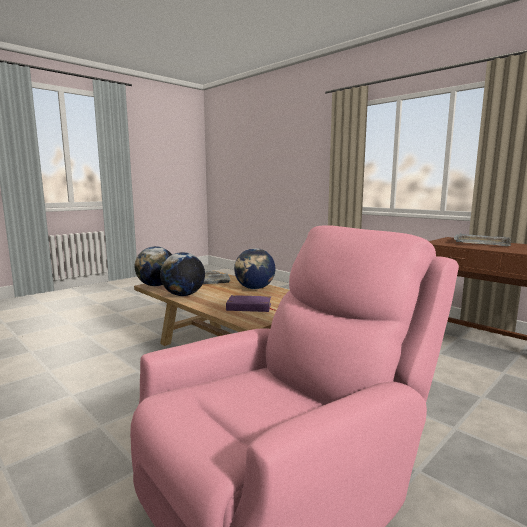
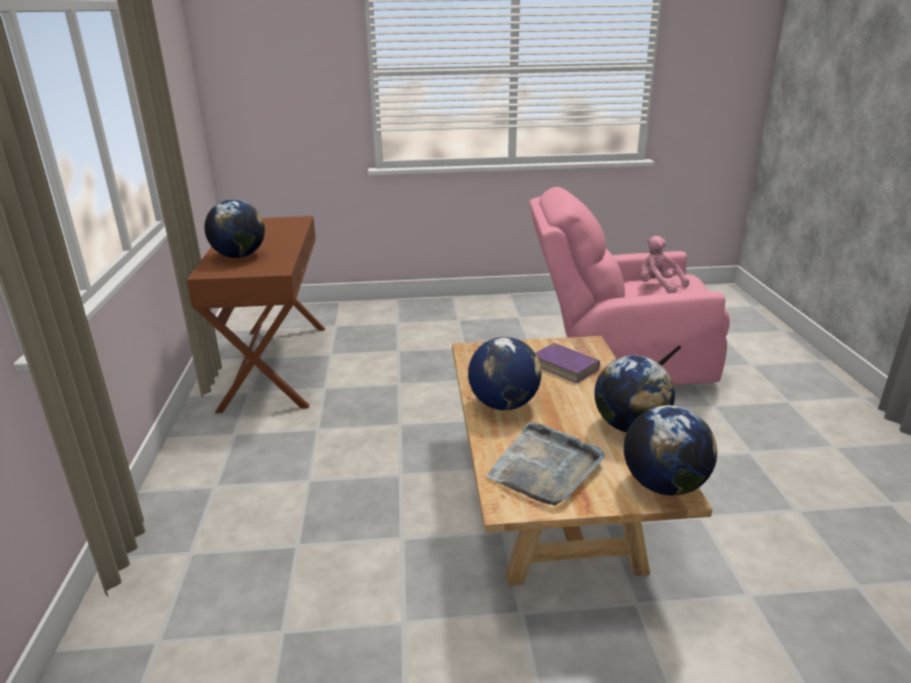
camera: 140 degrees left, 15 degrees up
grey tray [454,233,511,246] -> globe [204,200,265,258]
none -> pink plush toy [640,236,689,294]

